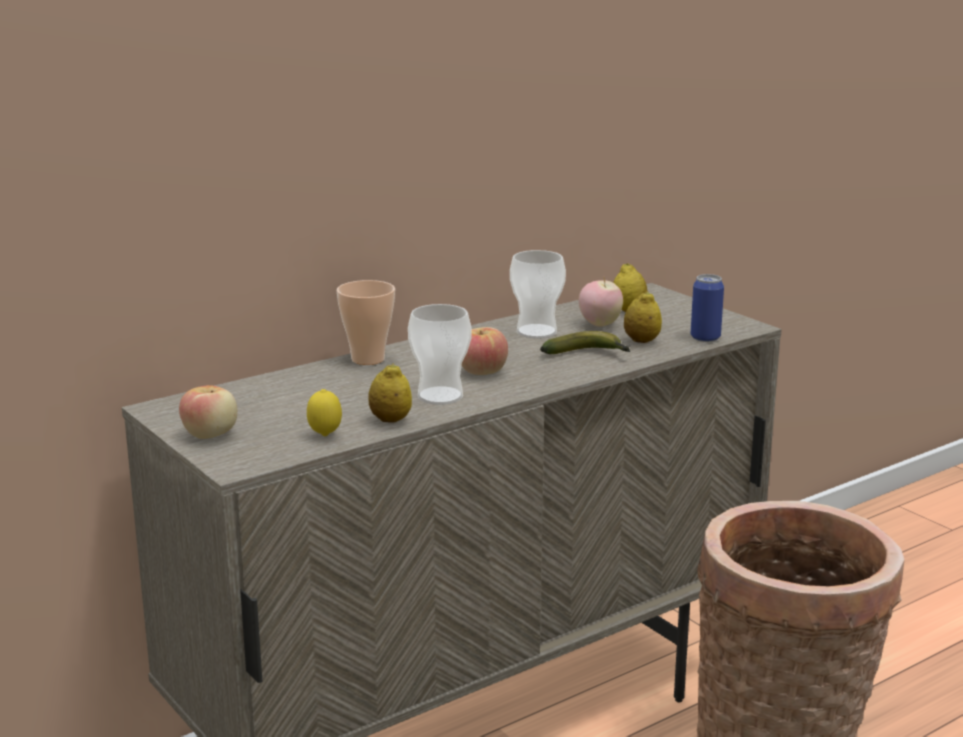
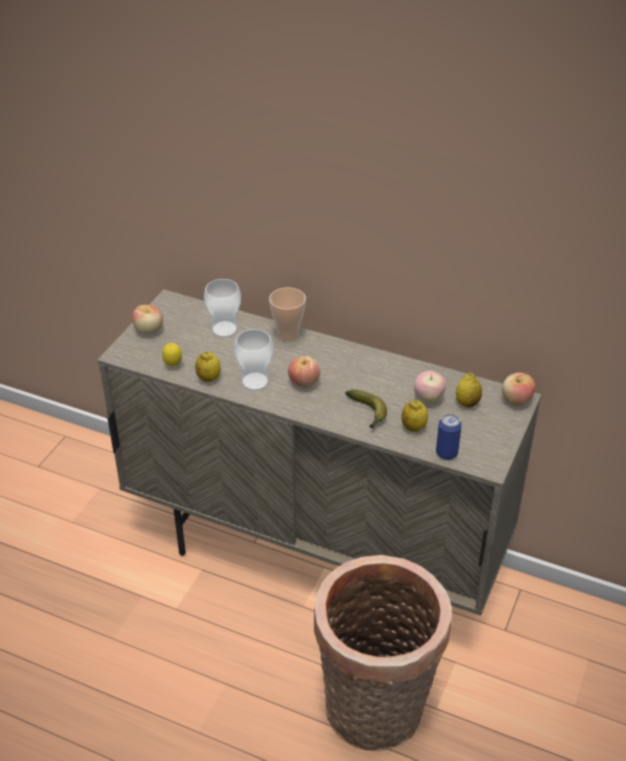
camera: 60 degrees right, 20 degrees up
cup [510,250,566,339] -> cup moved to [204,279,241,338]
none -> apple [502,373,536,406]

